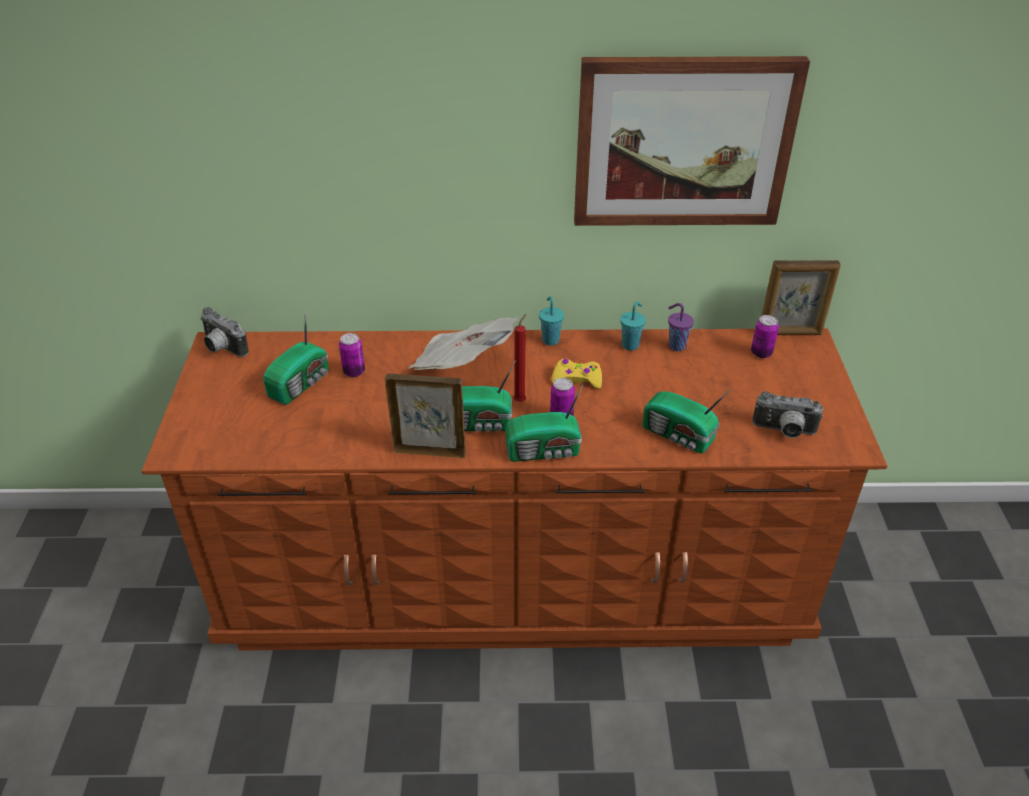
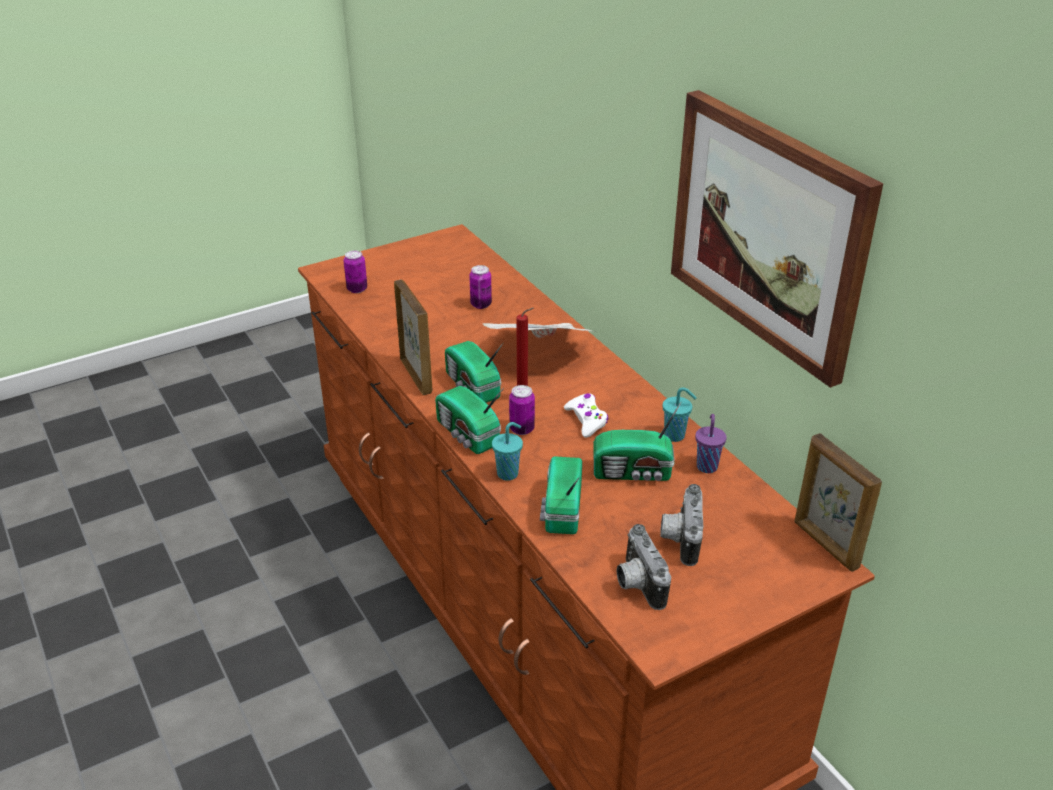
camera: 60 degrees right, 5 degrees down
camera [201,307,249,357] -> camera moved to [660,484,703,566]
radio [263,308,329,405] -> radio moved to [594,402,681,481]
turquoise cup [539,296,564,346] -> turquoise cup moved to [492,422,523,481]
yellow game controller [551,359,602,389] -> white game controller [564,393,608,438]
can [751,315,779,358] -> can moved to [344,250,367,293]

